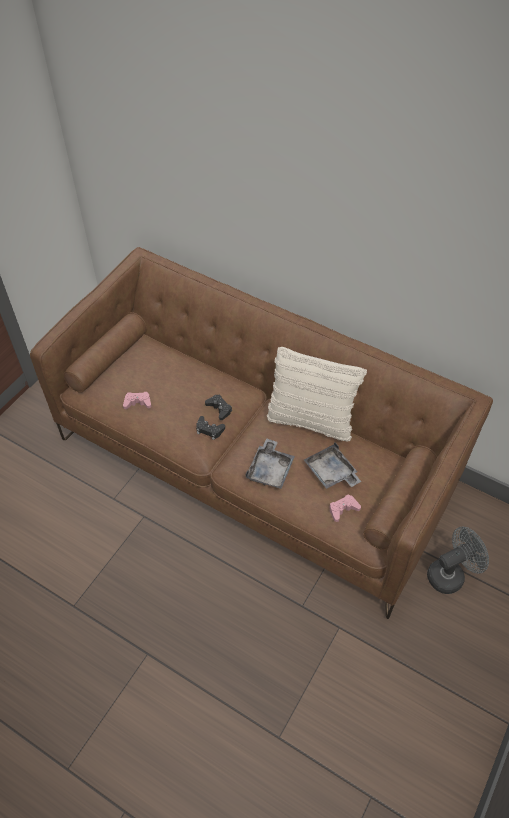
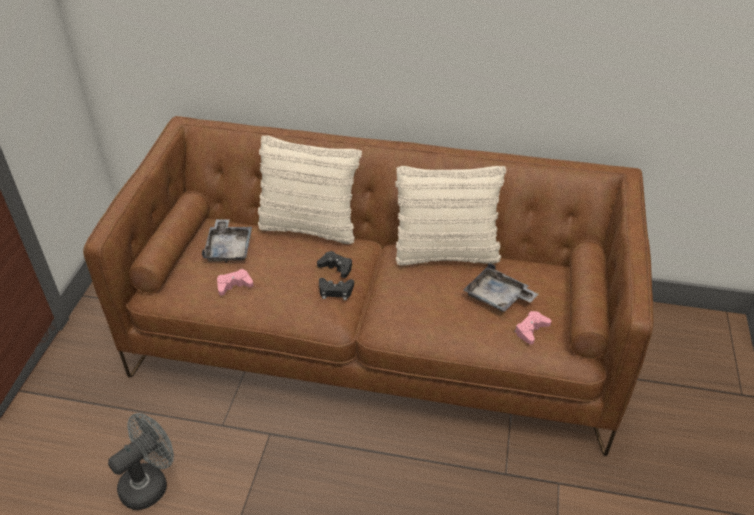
camera: 20 degrees left, 10 degrees down
grey tray [246,438,295,489] -> grey tray moved to [202,219,252,263]
grey fan [427,527,489,594] -> grey fan moved to [108,413,174,510]
none -> beige pillow [258,135,362,244]

